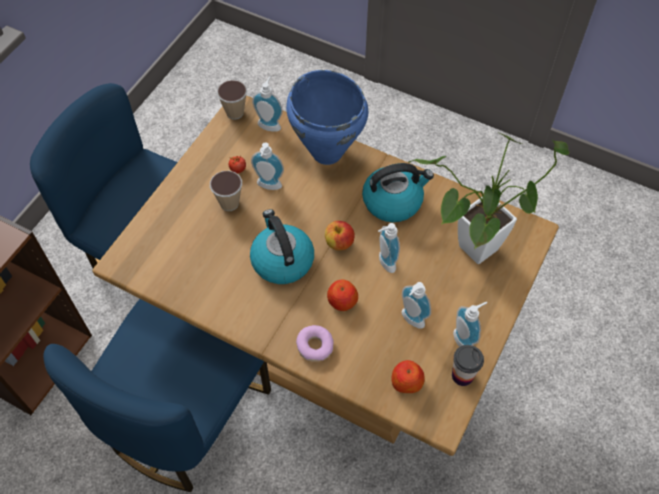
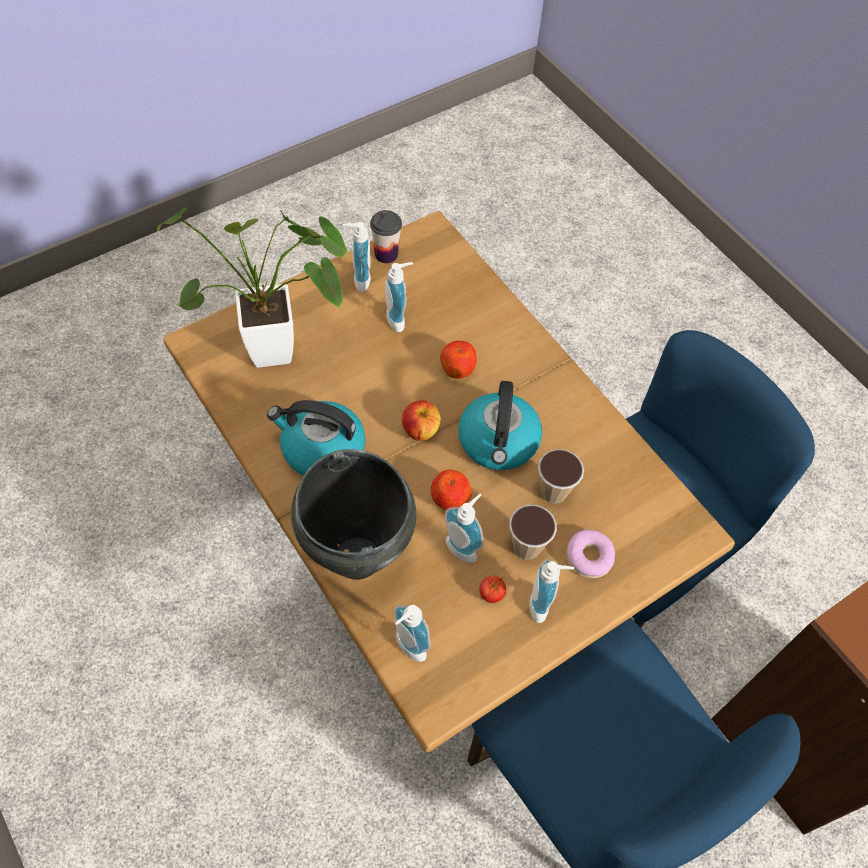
camera: 155 degrees left, 0 degrees up
cup [217,80,247,120] -> cup moved to [538,449,584,504]
blue cooking pot [286,70,368,165] -> black cooking pot [291,449,416,580]
donut [296,325,334,362] -> donut moved to [566,530,615,578]
soap dispenser [378,223,400,273] -> soap dispenser moved to [529,558,574,623]
apple [391,360,425,393] -> apple moved to [431,470,472,510]

